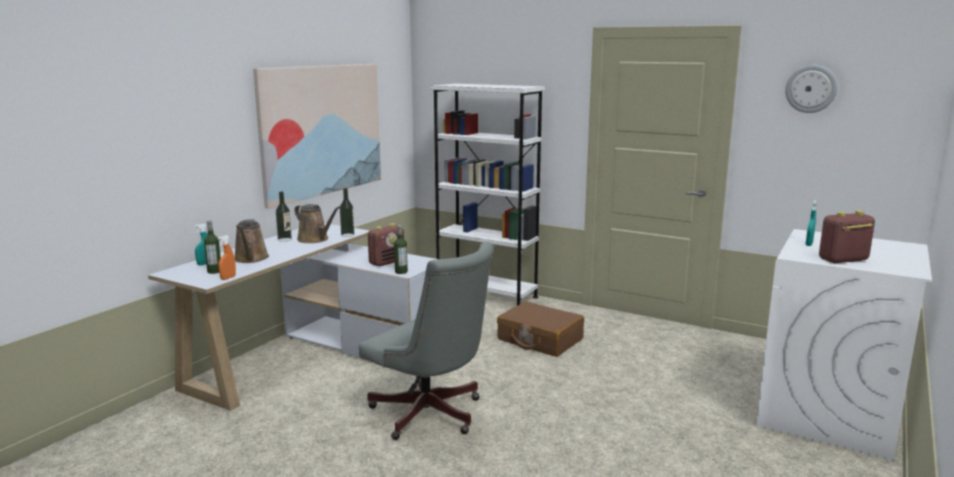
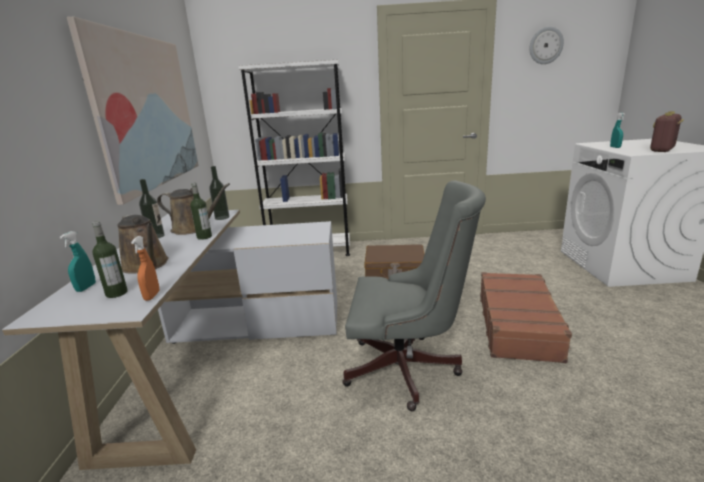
camera: 30 degrees left, 5 degrees up
radio [368,223,404,266] -> none
bottle [394,225,408,274] -> bottle moved to [190,183,212,240]
none -> brown suitcase [480,272,572,363]

